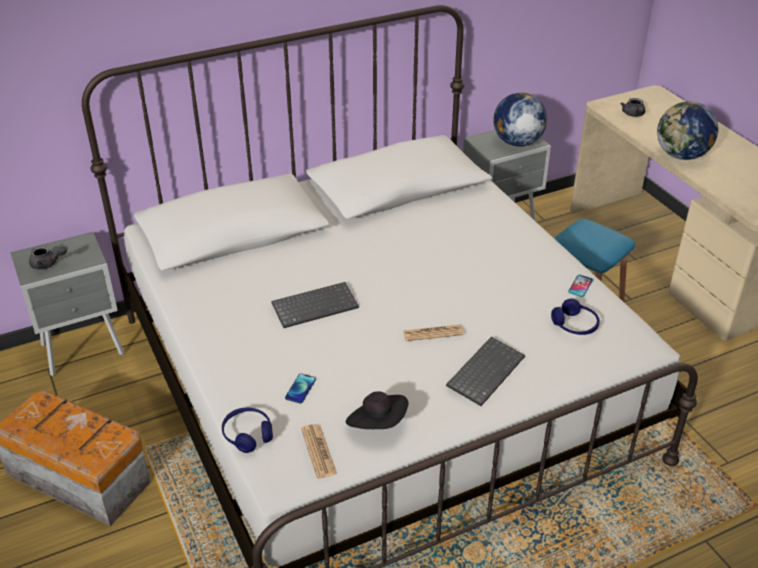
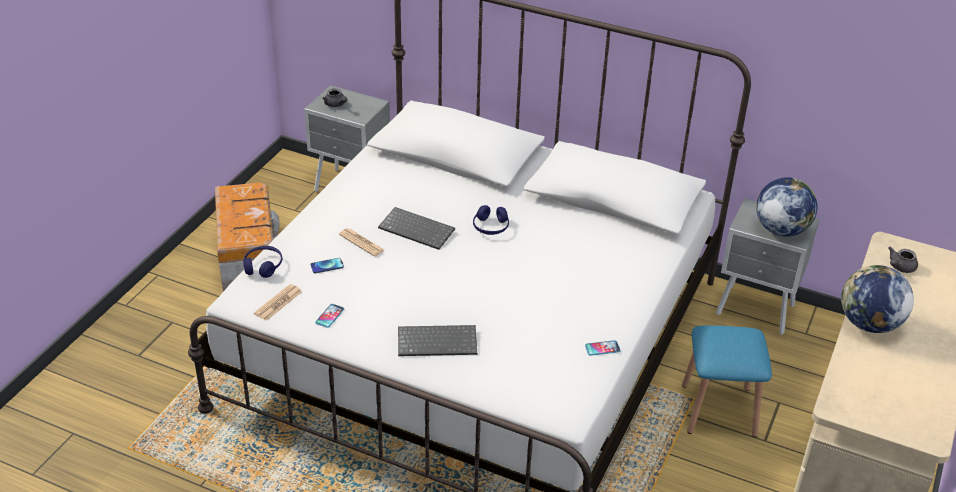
camera: 50 degrees right, 0 degrees up
black hat [346,391,409,429] -> phone [315,304,344,328]
newspaper [403,325,464,341] -> newspaper moved to [339,228,384,256]
blue headphones [551,299,600,335] -> blue headphones moved to [473,205,509,235]

